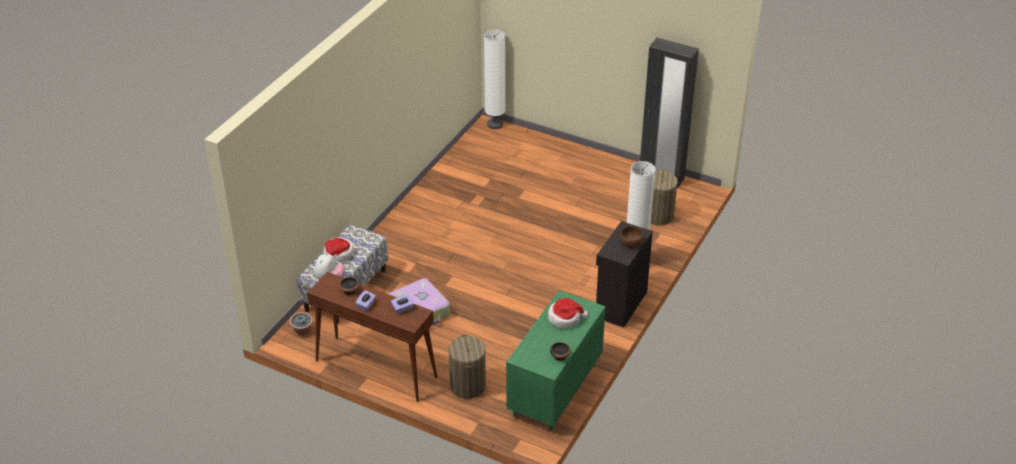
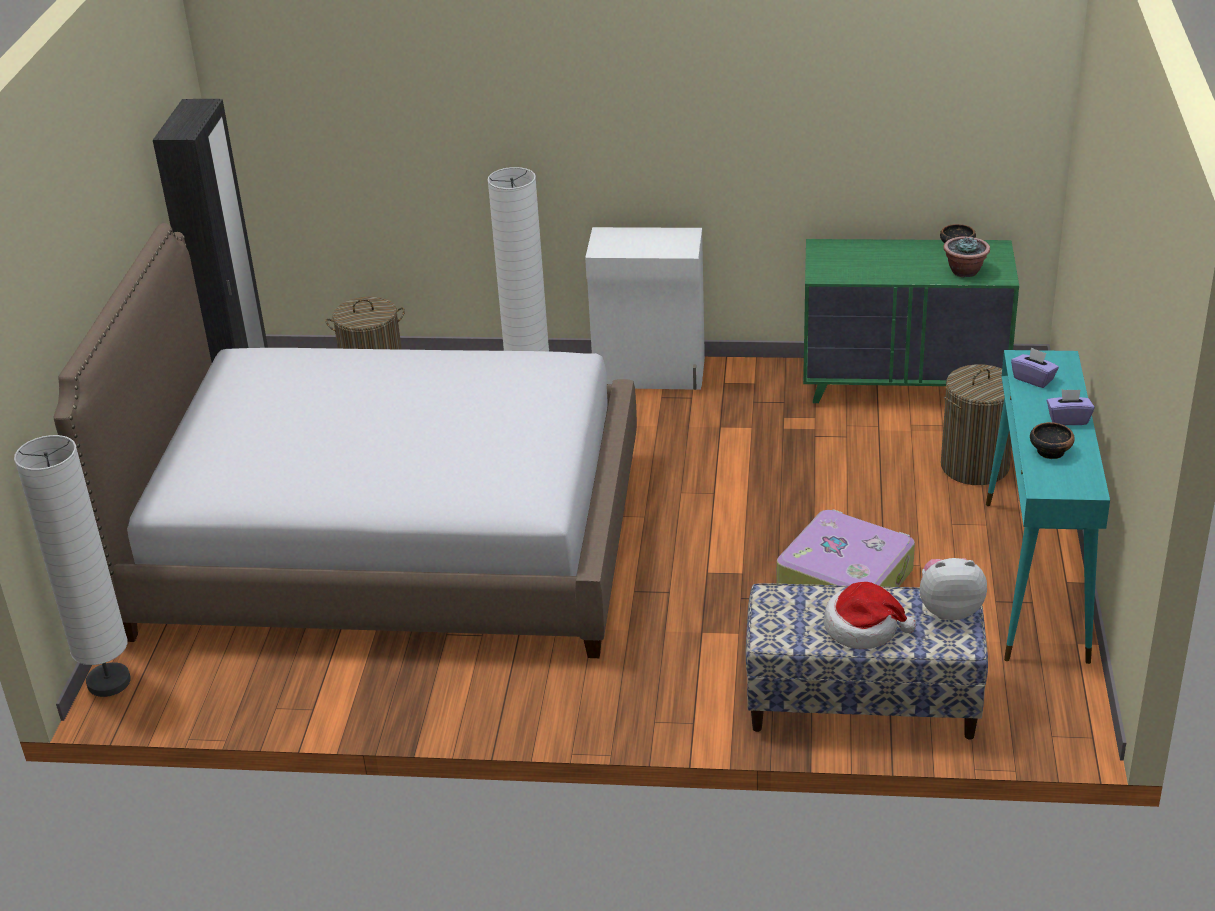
camera: 110 degrees left, 5 degrees down
potted plant [289,312,313,335] -> potted plant moved to [943,236,990,277]
brown console table [307,272,437,402] -> turquoise console table [986,350,1110,664]
hat [548,298,588,329] -> none
black cabinet [596,221,653,328] -> white cabinet [585,227,705,390]
brown bowl [619,226,644,248] -> none
none -> bed [54,223,637,658]

